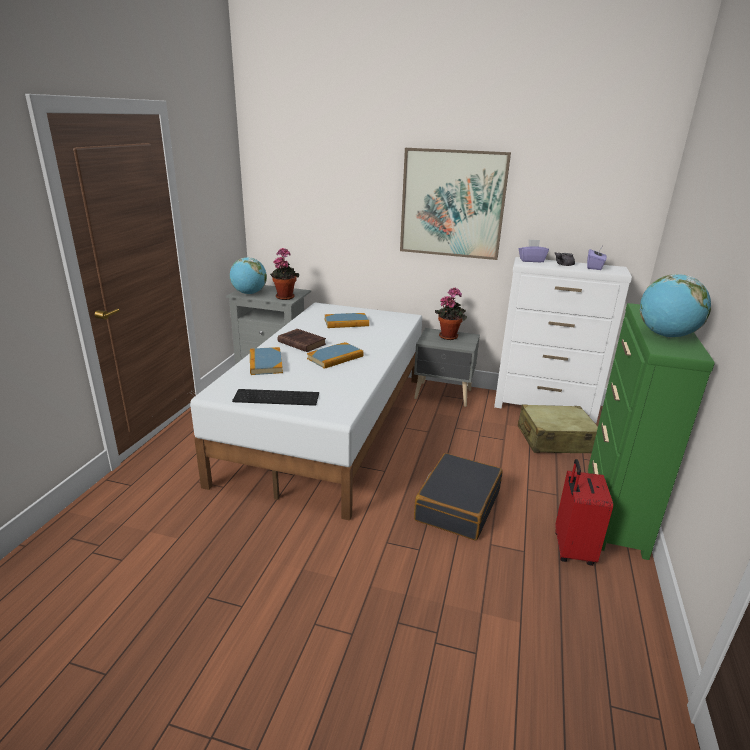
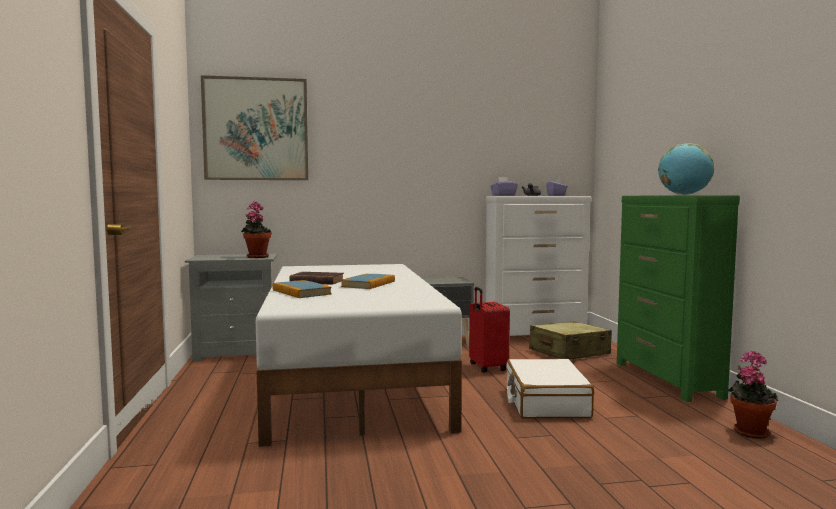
camera: 25 degrees left, 20 degrees down
globe [230,257,267,294] -> none
keyboard [232,389,319,406] -> none
book [325,313,369,328] -> none
picture [400,148,511,260] -> picture moved to [201,75,308,180]
black suitcase [414,453,503,540] -> white suitcase [506,359,594,419]
potted plant [435,287,467,340] -> potted plant moved to [728,351,778,439]
red suitcase [555,459,613,566] -> red suitcase moved to [469,287,510,373]

